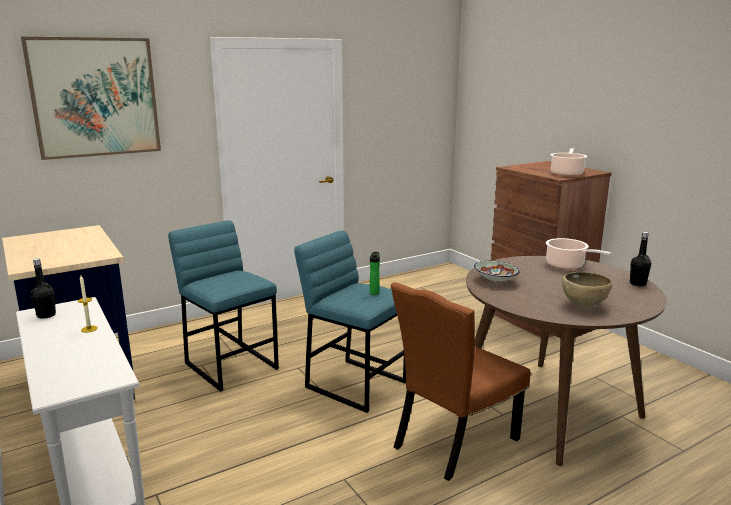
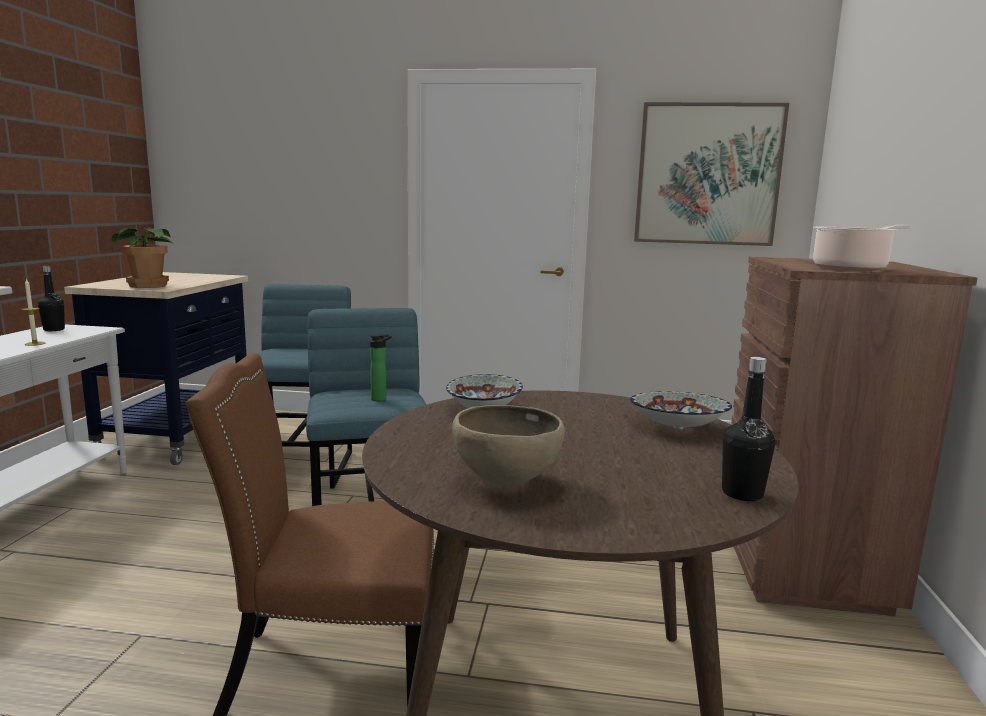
camera: 40 degrees right, 5 degrees down
picture [21,37,161,160] -> picture moved to [634,102,789,246]
cooking pot [546,238,611,269] -> bowl [631,391,732,430]
none -> potted plant [111,227,172,288]

